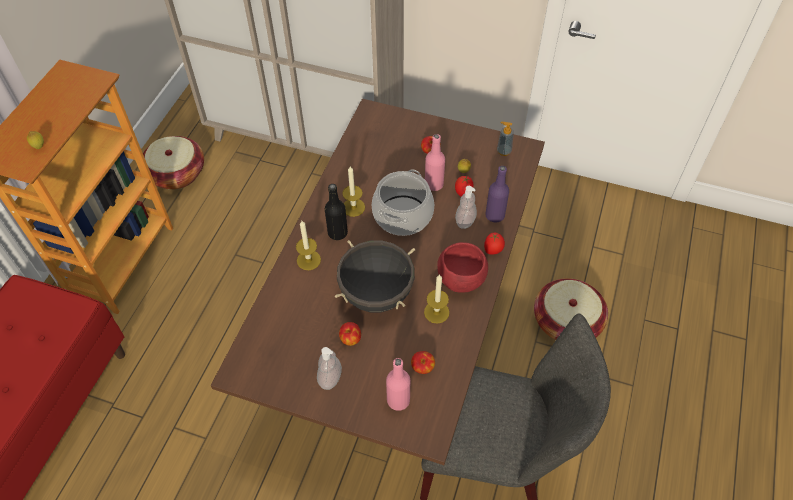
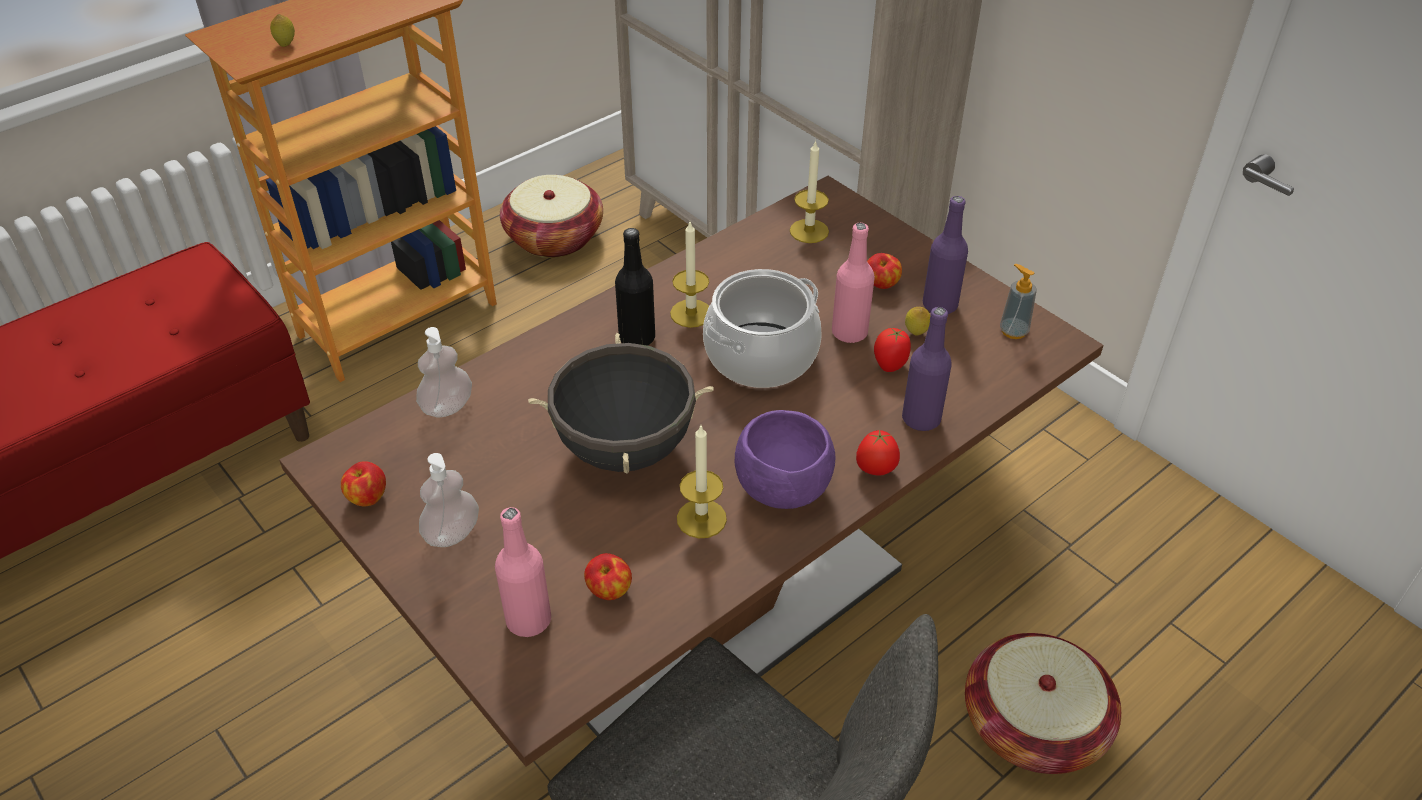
camera: 30 degrees right, 10 degrees down
candle [296,221,321,270] -> candle moved to [790,140,829,243]
apple [339,322,361,346] -> apple moved to [341,461,386,507]
red bowl [437,242,488,293] -> purple bowl [735,410,835,509]
soap dispenser [455,186,477,229] -> soap dispenser moved to [416,327,472,418]
none -> purple bottle [923,196,968,314]

